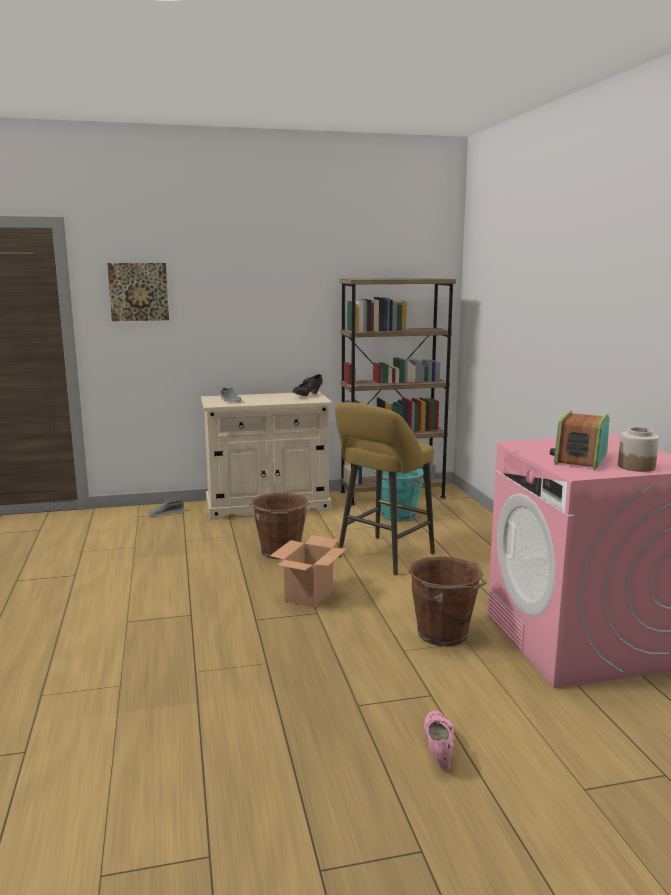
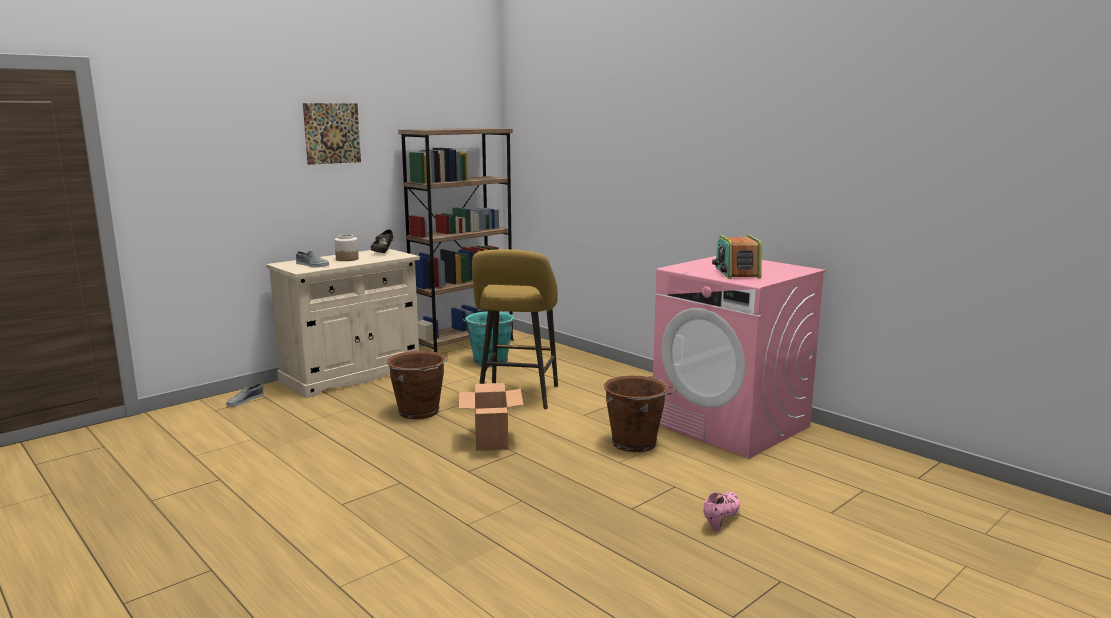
camera: 30 degrees left, 0 degrees up
picture [107,263,169,321] -> picture moved to [303,103,361,165]
pink shoe [424,711,455,771] -> pink shoe turned 60 degrees clockwise [703,492,740,531]
jar [618,427,659,472] -> jar moved to [335,234,359,261]

